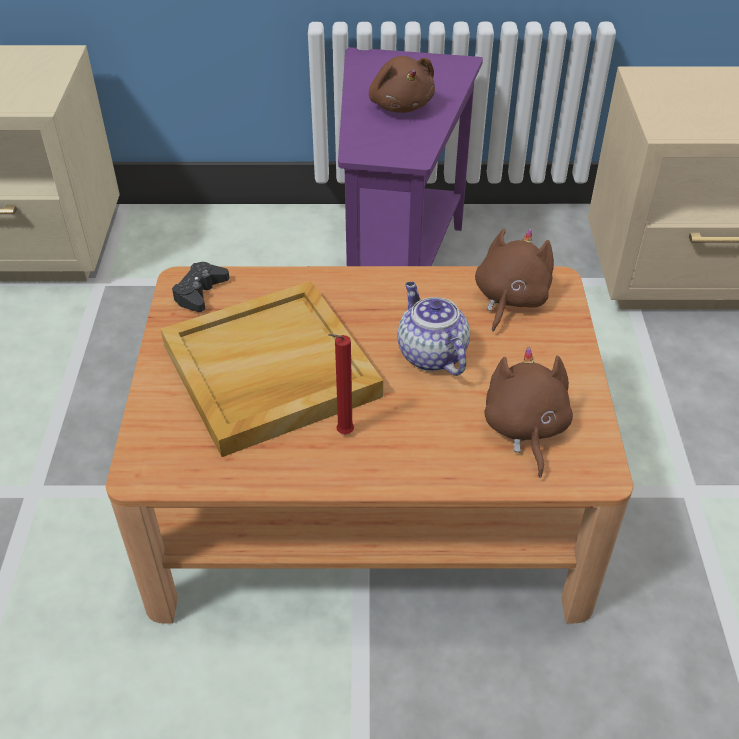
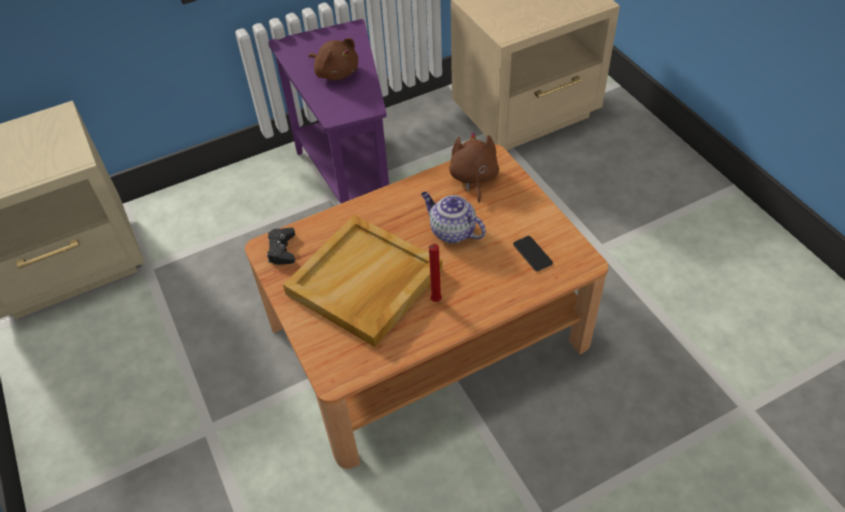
camera: 25 degrees left, 5 degrees up
brown plush toy [485,347,573,478] -> phone [513,236,553,271]

